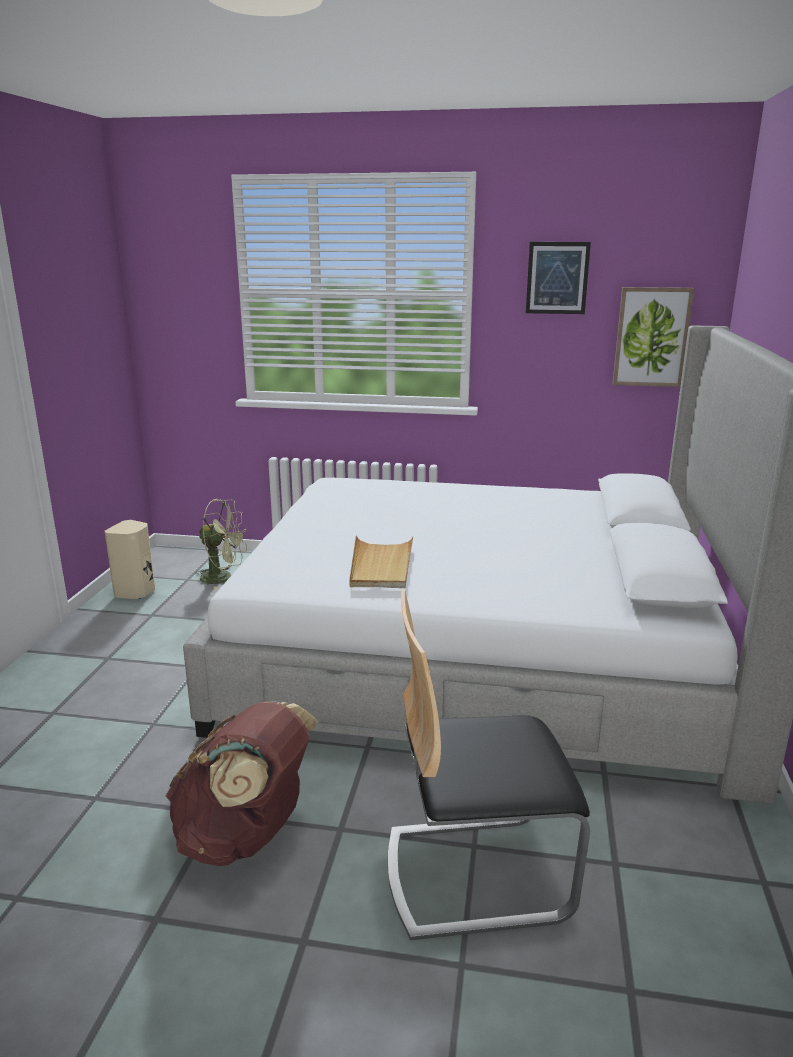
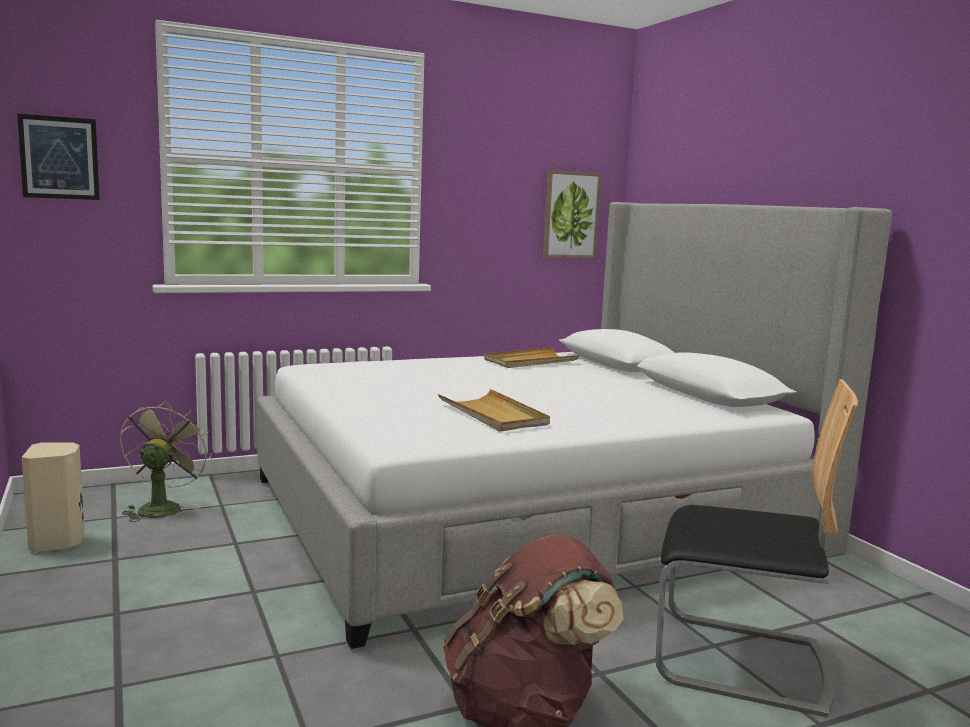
camera: 35 degrees left, 10 degrees down
green fan [195,499,247,590] -> green fan turned 60 degrees counterclockwise [120,401,212,522]
chair [388,589,590,940] -> chair turned 120 degrees counterclockwise [655,379,858,718]
picture [526,242,591,314] -> picture moved to [17,114,100,200]
none -> beige tray [484,347,580,368]

